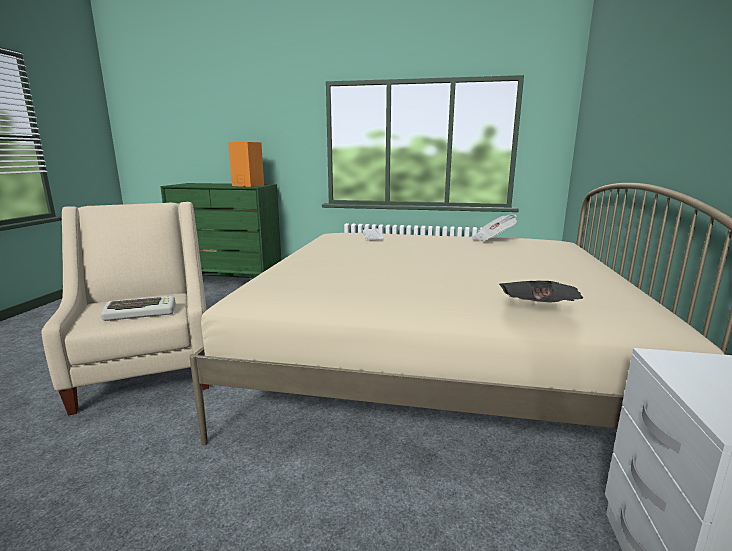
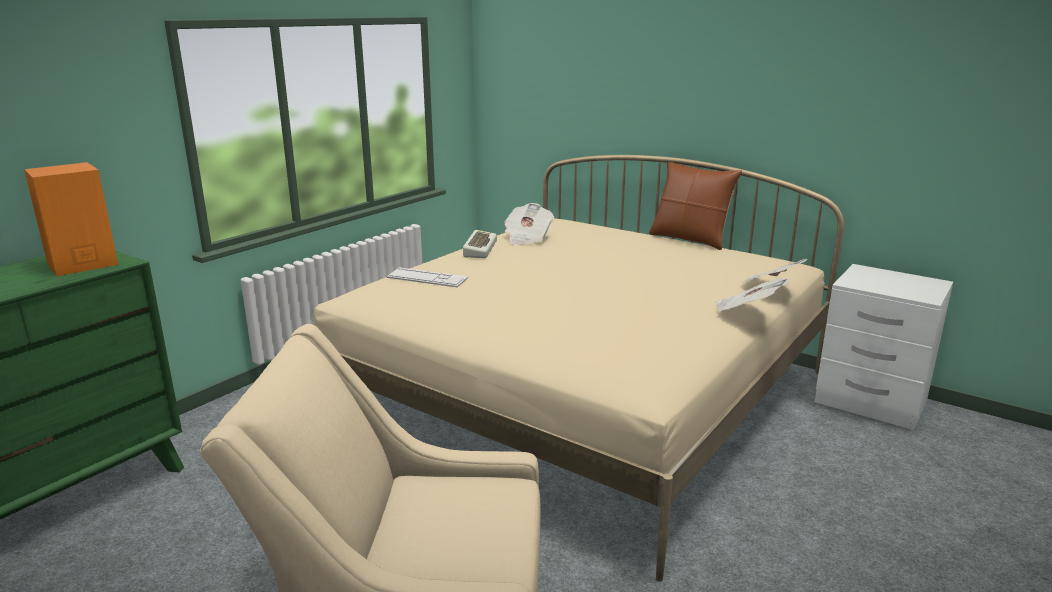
camera: 65 degrees left, 5 degrees up
keyboard [101,296,176,321] -> keyboard moved to [463,230,497,258]
none -> brown pillow [649,162,742,250]
none -> newspaper [716,277,789,312]

